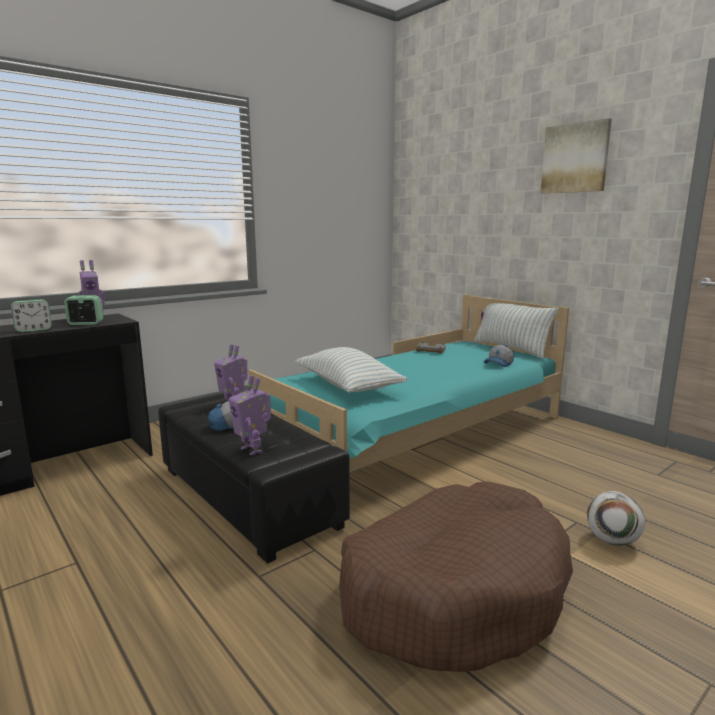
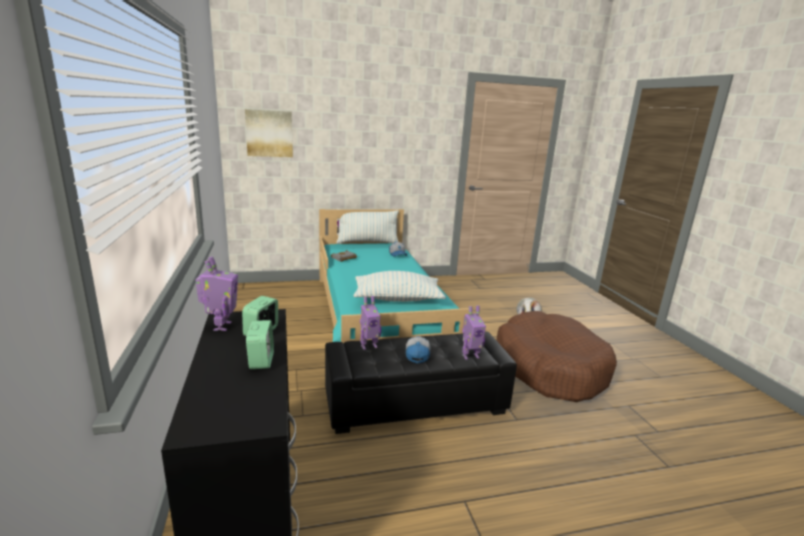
camera: 65 degrees left, 5 degrees up
picture [540,118,612,194] -> picture moved to [245,109,293,157]

